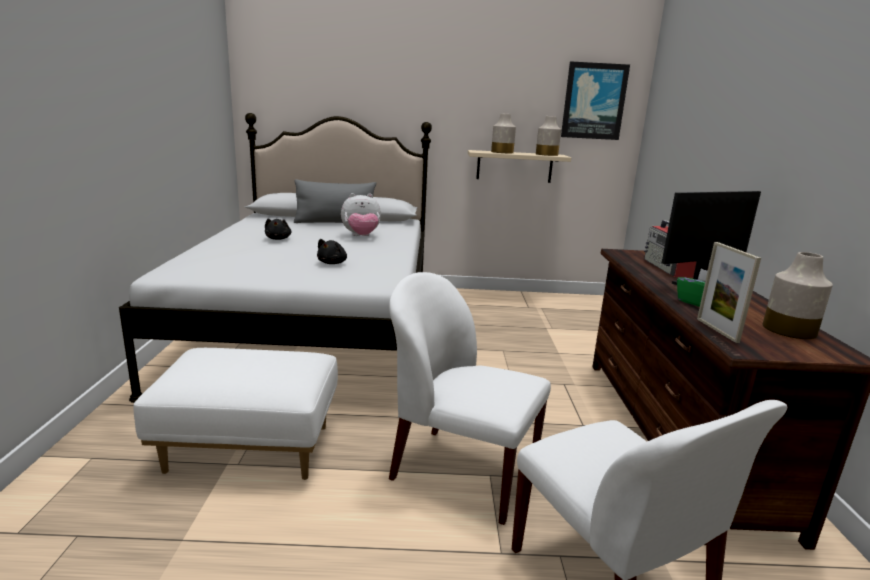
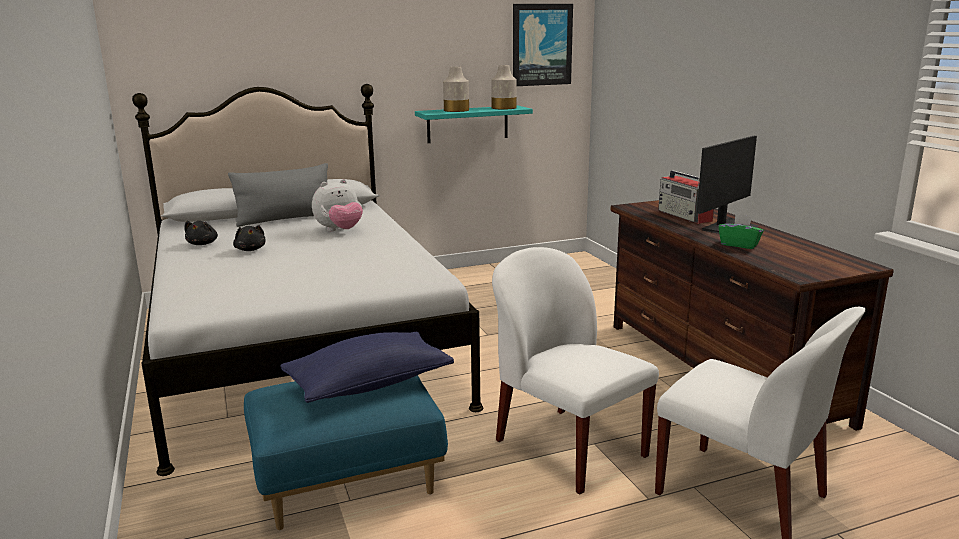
camera: 20 degrees left, 0 degrees up
white ottoman [133,348,338,480] -> blue ottoman [244,375,448,530]
black plush toy [317,239,347,264] -> black plush toy moved to [184,221,218,245]
white chair [389,272,551,525] -> white chair turned 45 degrees clockwise [492,247,659,494]
beige shelf [468,150,571,183] -> turquoise shelf [415,105,533,143]
picture frame [697,242,761,343] -> none
beige vase [762,252,833,339] -> none
none -> blue pillow [280,332,454,403]

